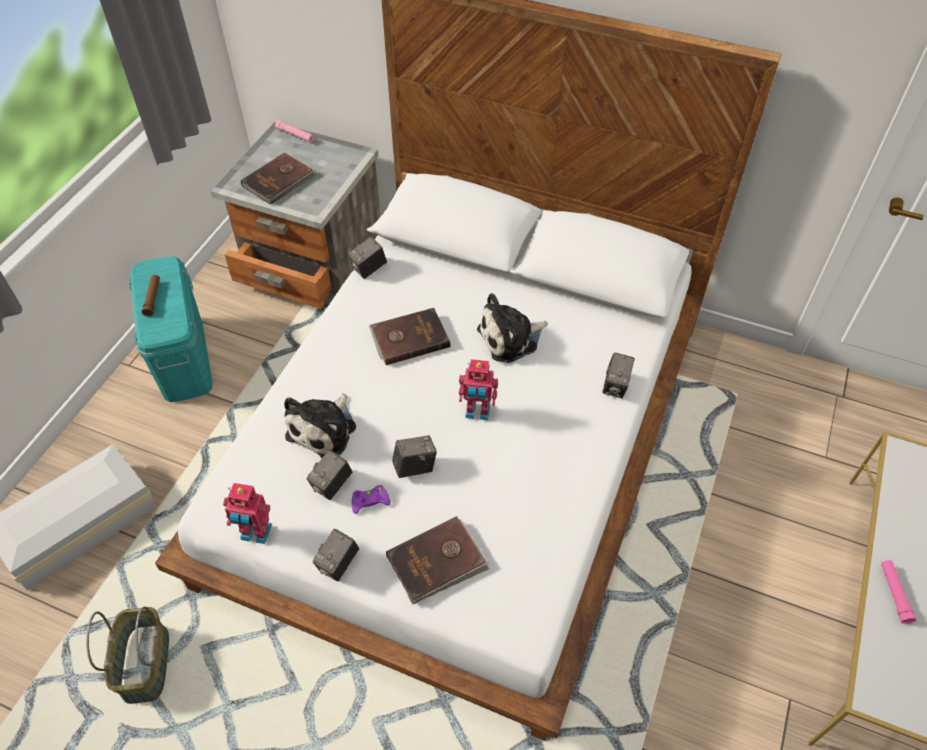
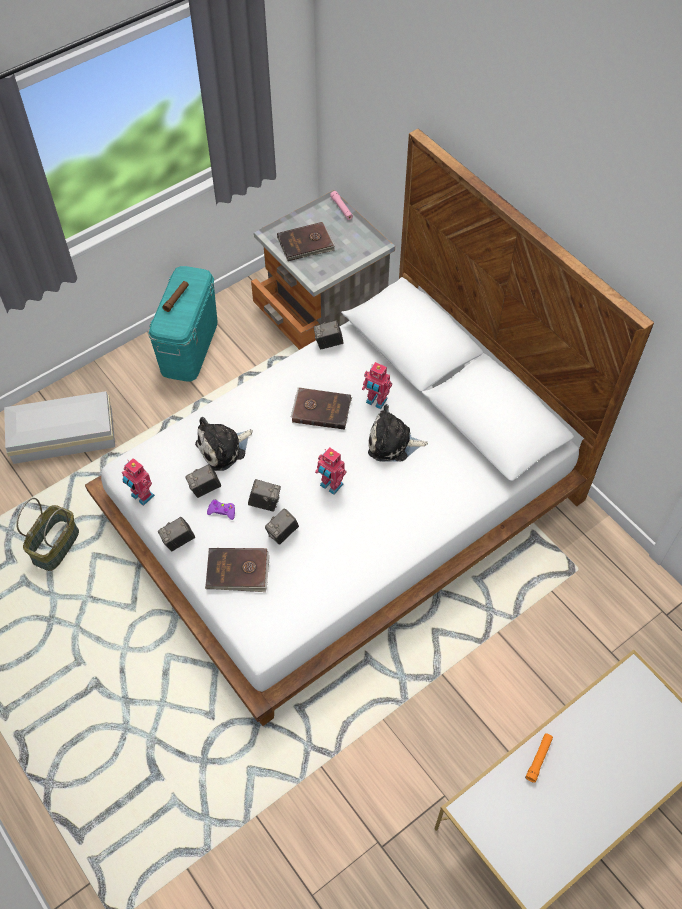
camera: 30 degrees right, 5 degrees up
camera [602,352,635,398] -> camera moved to [265,508,299,545]
pink flashlight [881,560,916,624] -> orange flashlight [525,733,553,783]
none -> toy robot [362,362,392,409]

